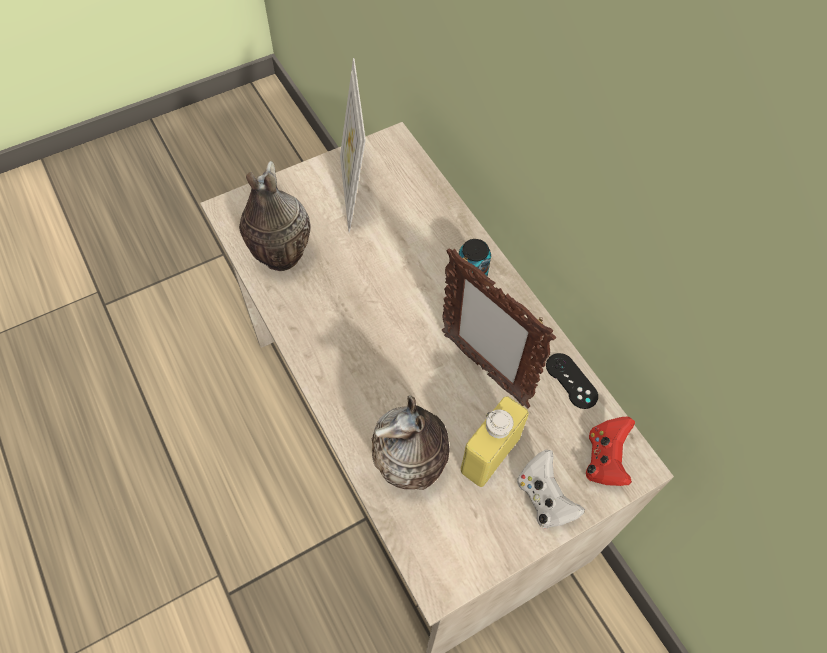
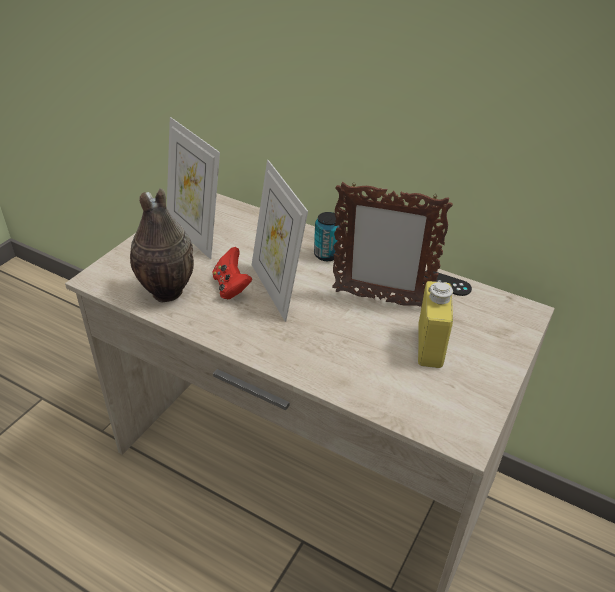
camera: 30 degrees left, 20 degrees down
vase [372,395,450,490] -> none
white game controller [517,450,585,529] -> none
red game controller [586,417,635,486] -> red game controller moved to [212,247,252,299]
none -> picture frame [252,160,308,322]

